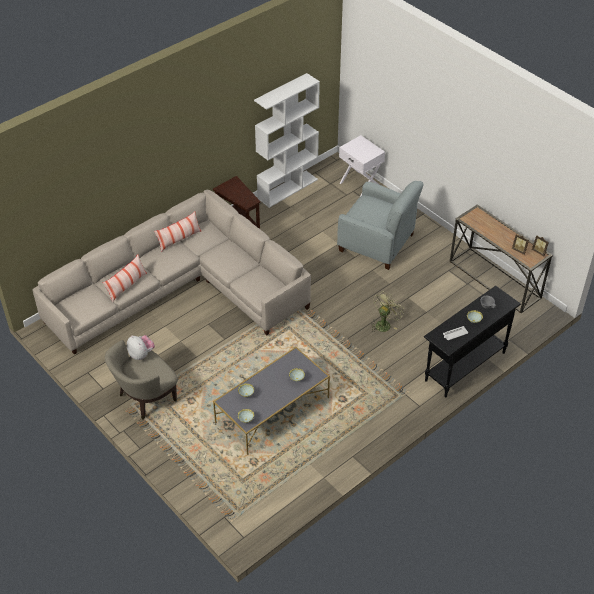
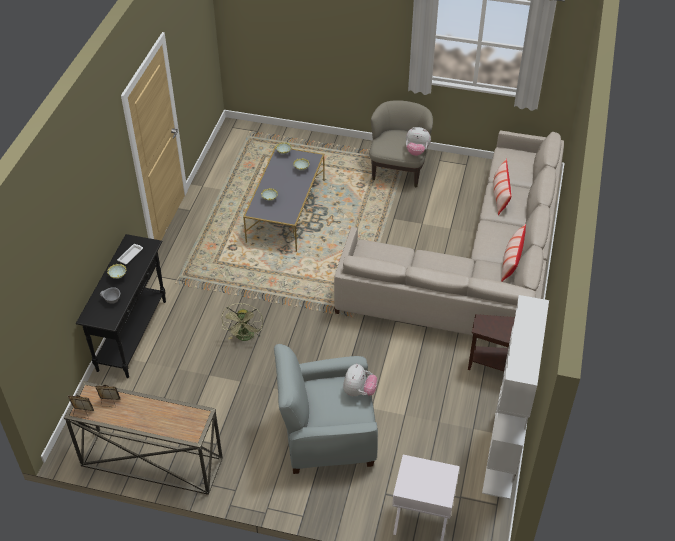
camera: 145 degrees right, 0 degrees up
none -> plush toy [343,364,378,396]

